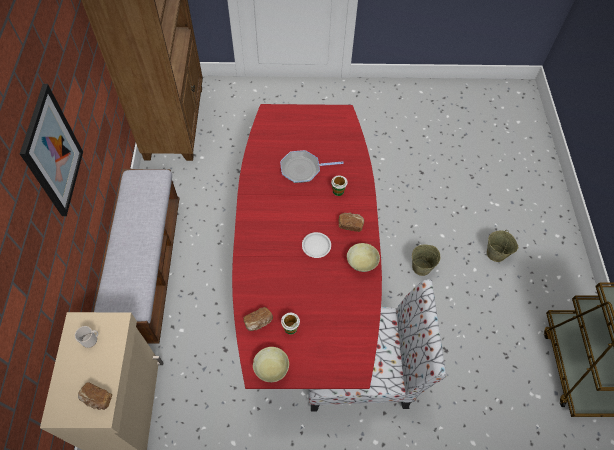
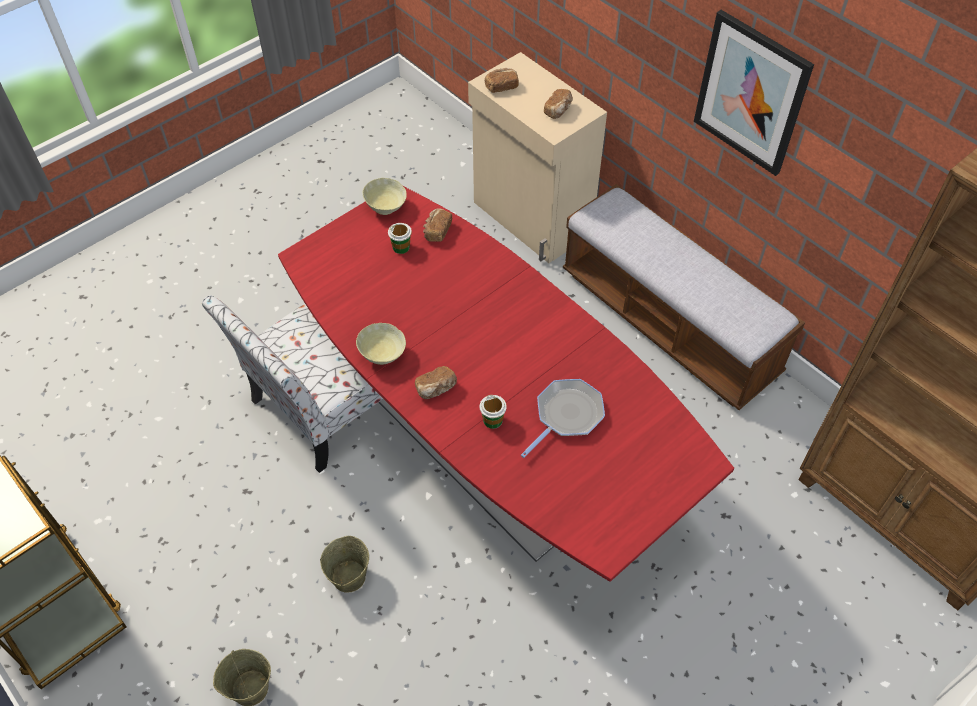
camera: 140 degrees right, 5 degrees down
mug [75,326,98,348] -> bread [544,89,573,119]
white plate [302,232,331,258] -> none

